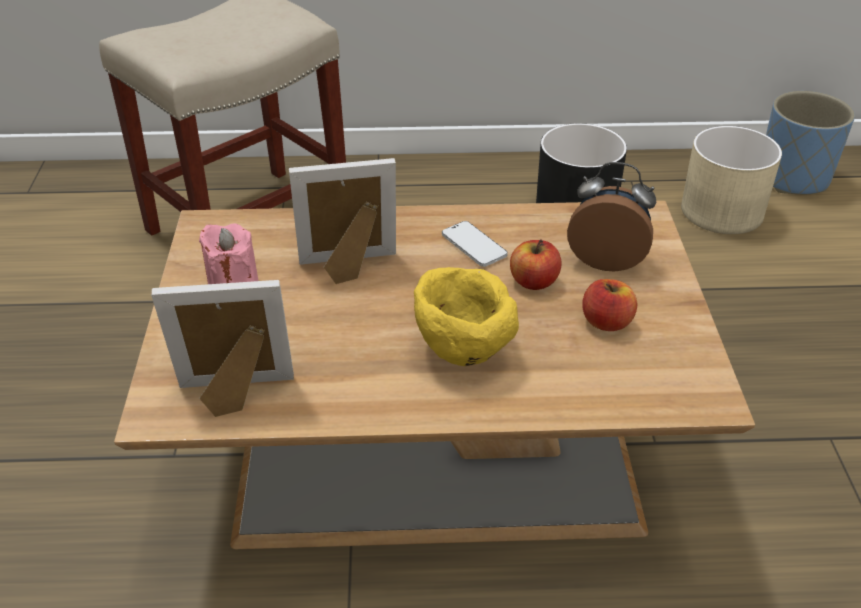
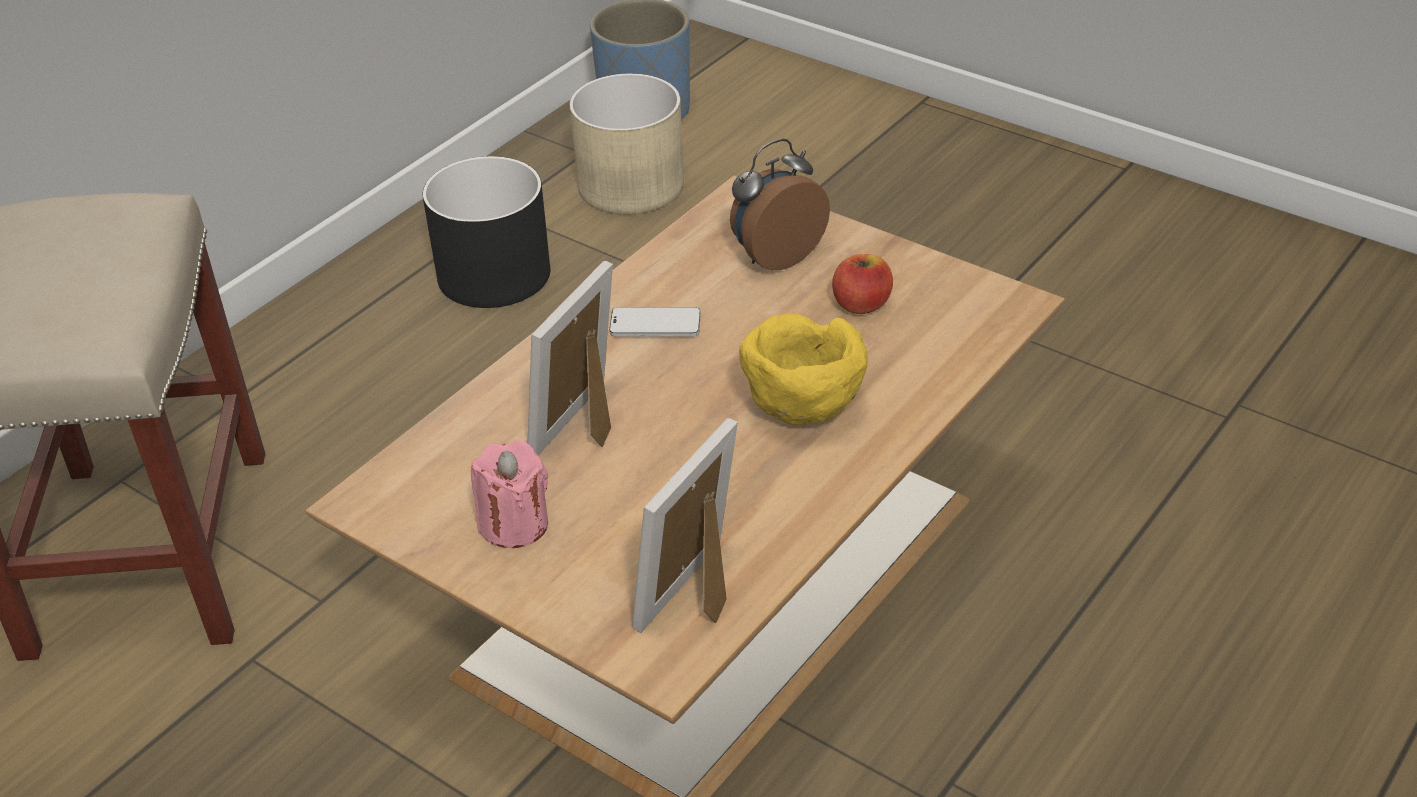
camera: 50 degrees left, 0 degrees up
apple [510,239,561,290] -> none

